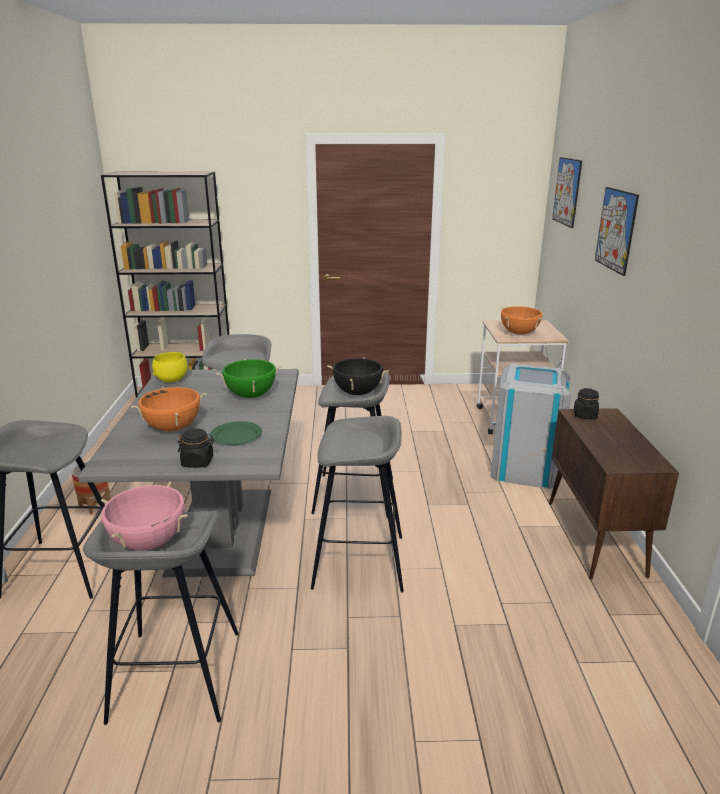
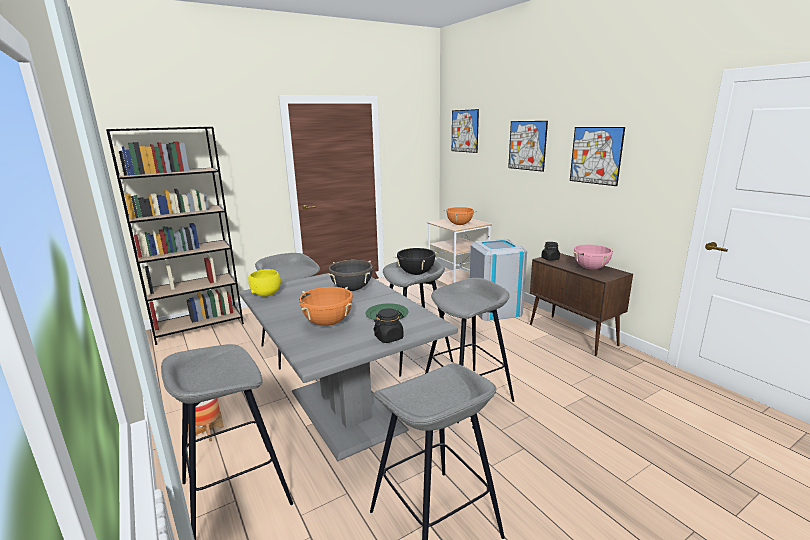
camera: 30 degrees left, 5 degrees down
pink cooking pot [101,482,188,551] -> pink cooking pot moved to [573,244,613,270]
green cooking pot [216,359,282,398] -> black cooking pot [329,260,373,291]
none -> picture [570,127,625,186]

